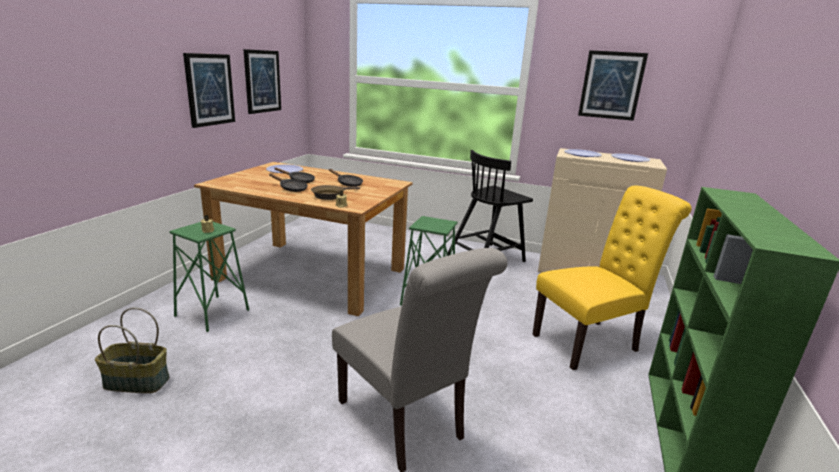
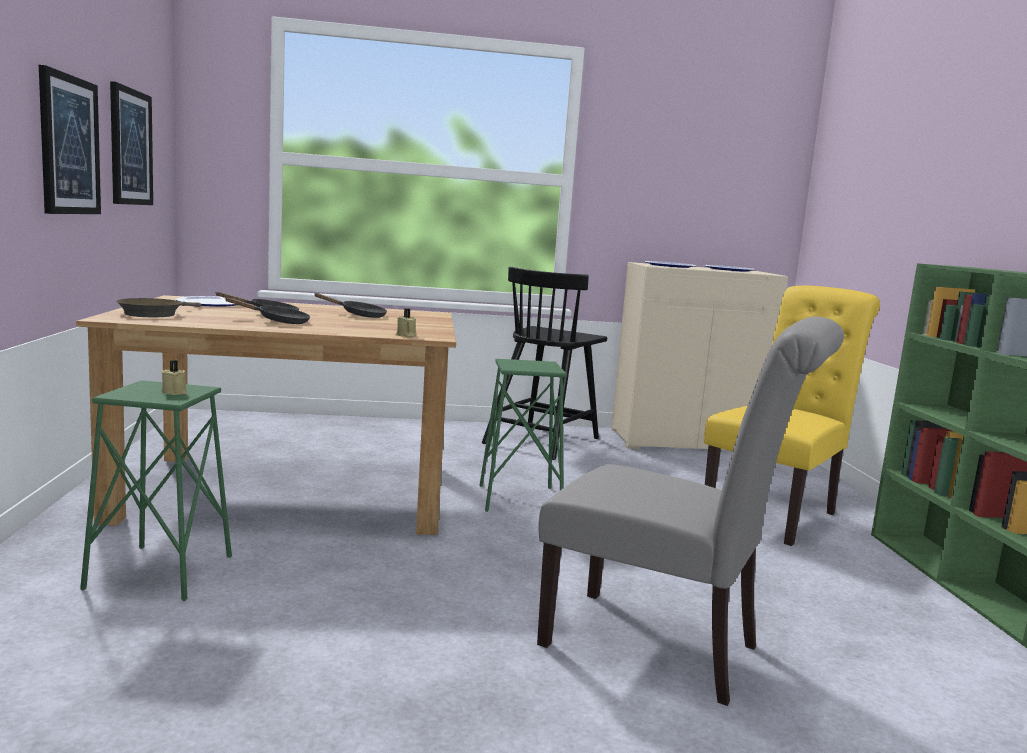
camera: 25 degrees left, 10 degrees down
basket [95,308,169,393] -> none
brown frying pan [311,185,360,200] -> brown frying pan moved to [116,298,201,317]
picture [578,50,648,121] -> none

